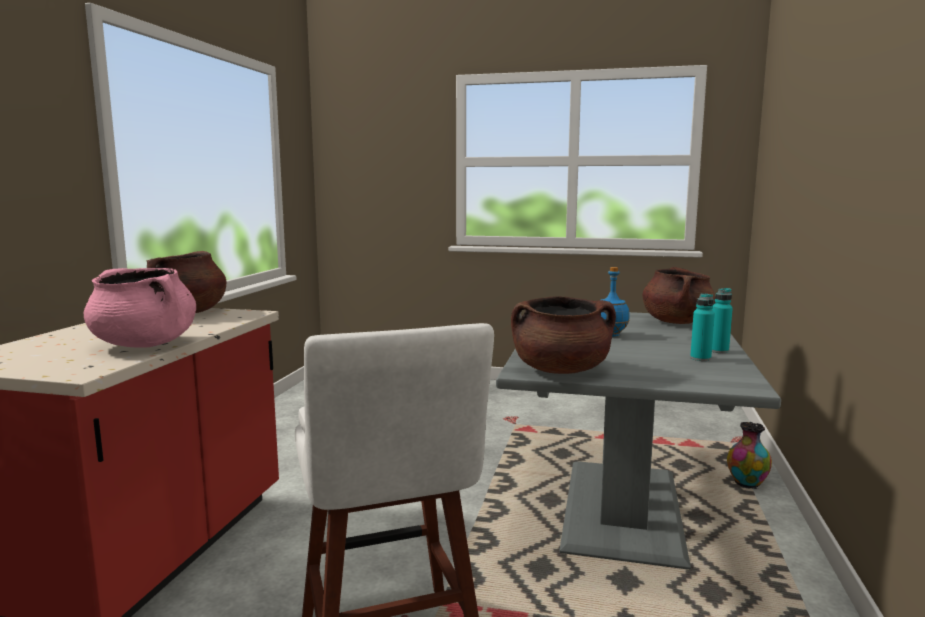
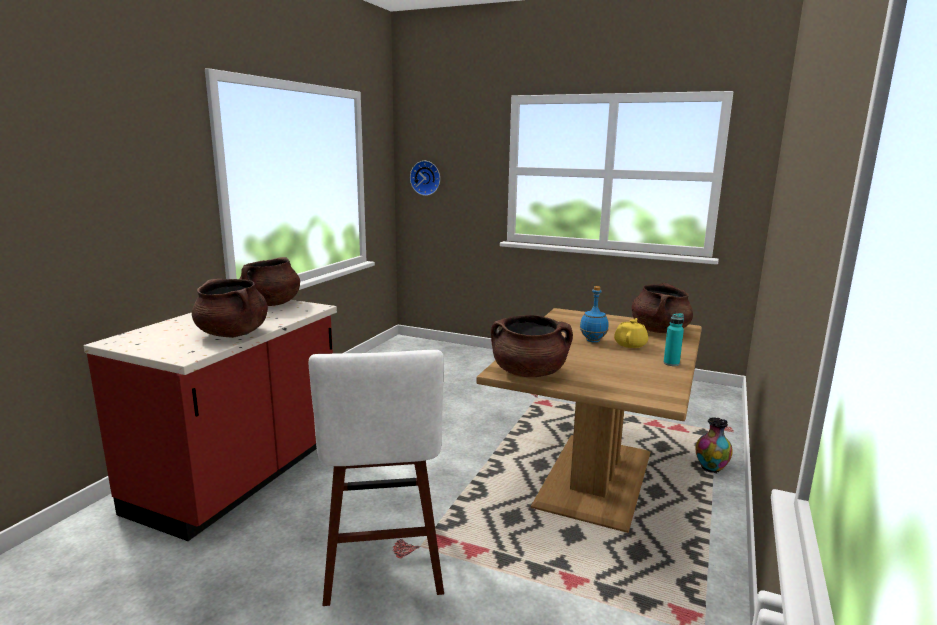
camera: 10 degrees right, 5 degrees up
pink cooking pot [84,268,196,348] -> brown cooking pot [192,279,268,338]
grey dining table [496,312,781,570] -> brown dining table [476,308,702,533]
turquoise bottle [690,293,715,361] -> none
none -> wall clock [410,161,440,196]
none -> yellow teapot [614,318,648,348]

